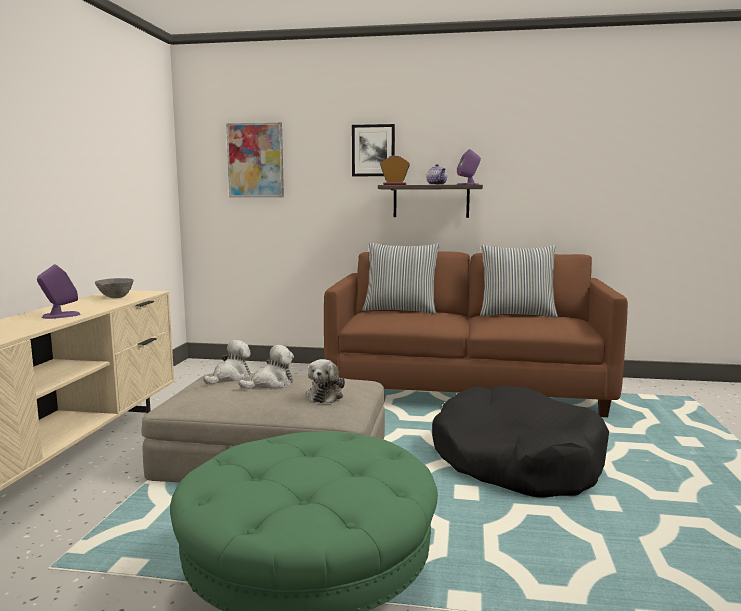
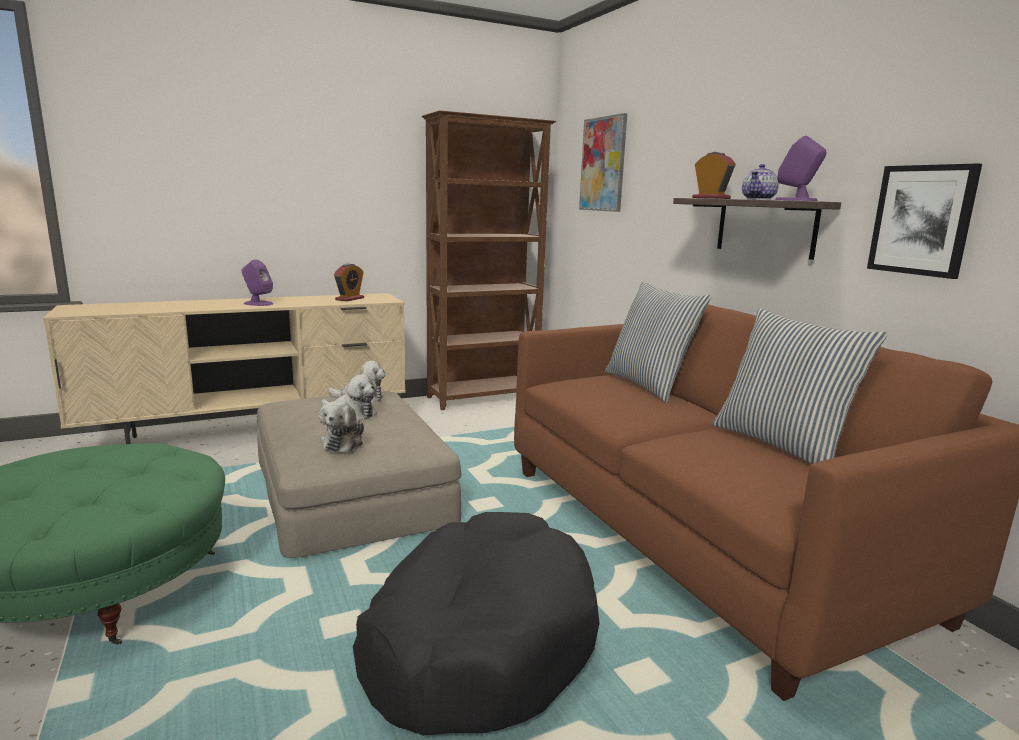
camera: 55 degrees right, 5 degrees up
grey bowl [95,278,133,298] -> alarm clock [334,263,364,301]
plush toy [307,359,345,403] -> plush toy turned 60 degrees counterclockwise [319,401,364,452]
picture [352,124,395,176] -> picture moved to [867,163,982,279]
none -> brown bookcase [422,110,556,410]

